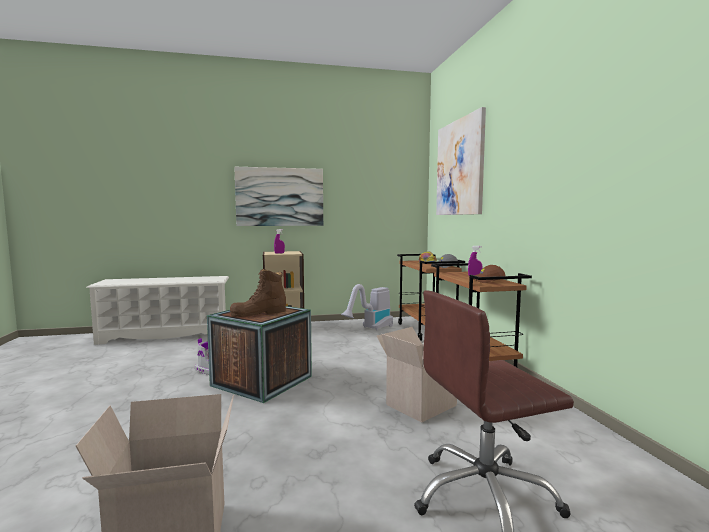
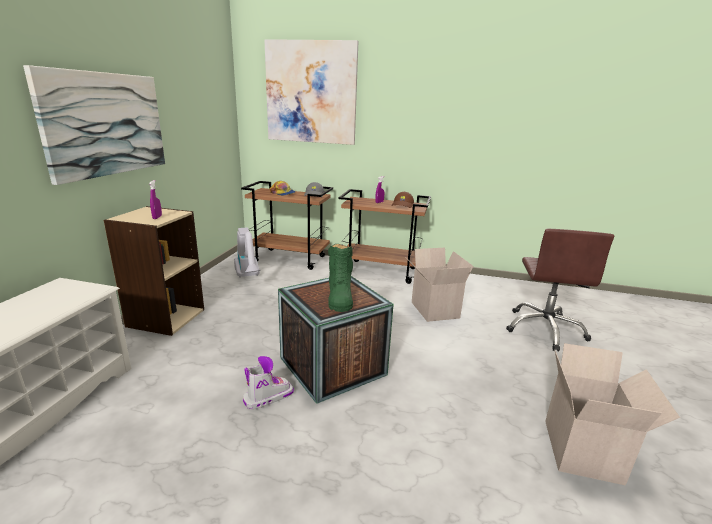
camera: 65 degrees left, 15 degrees up
brown boot [230,269,286,317] -> green boot [328,244,353,312]

